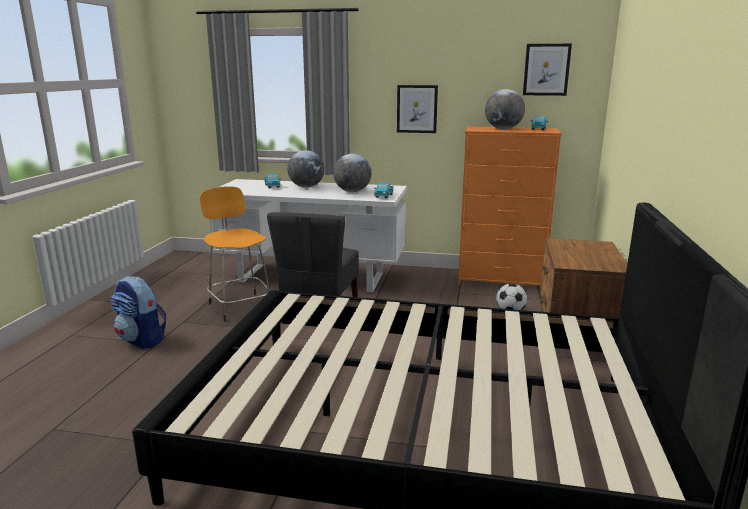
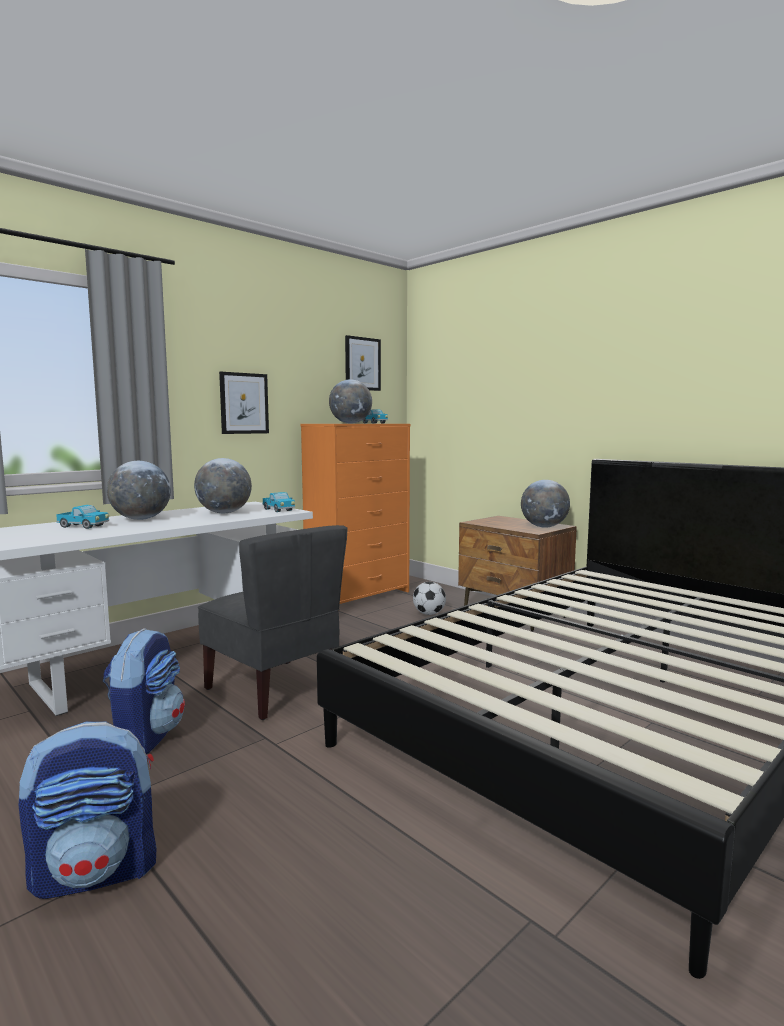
camera: 55 degrees left, 10 degrees down
orange stool [200,186,271,322] -> backpack [103,628,185,754]
none -> globe [521,480,570,528]

